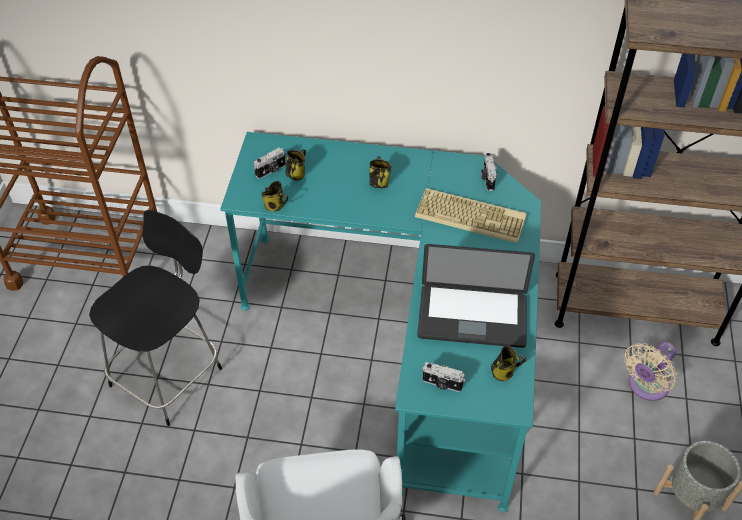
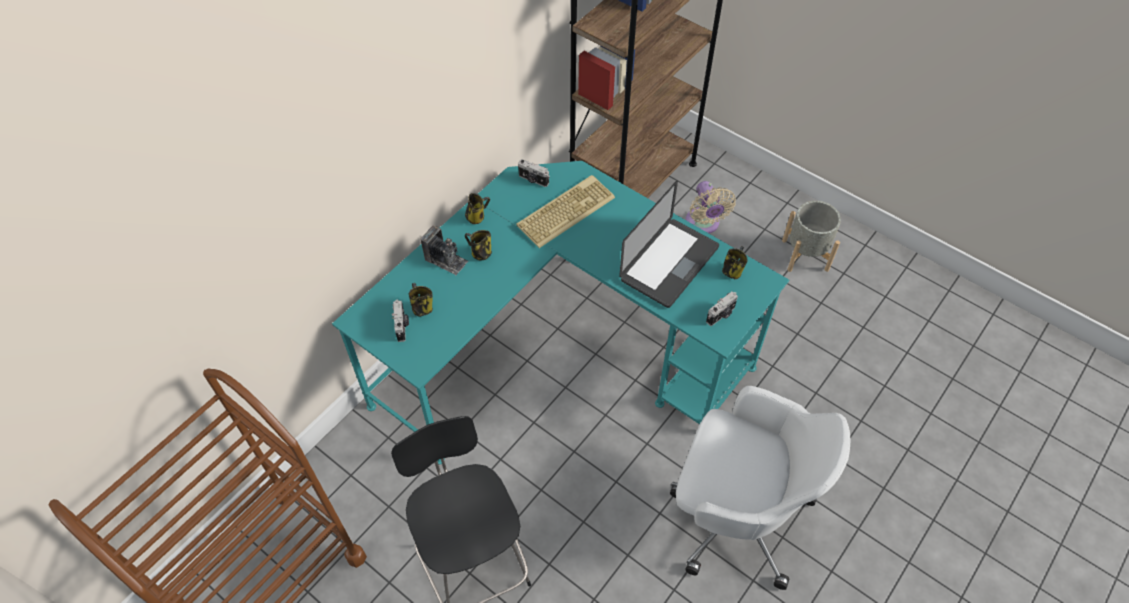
camera: 60 degrees left, 5 degrees up
mug [261,181,288,212] -> mug moved to [465,193,490,224]
none -> camera [420,225,468,276]

